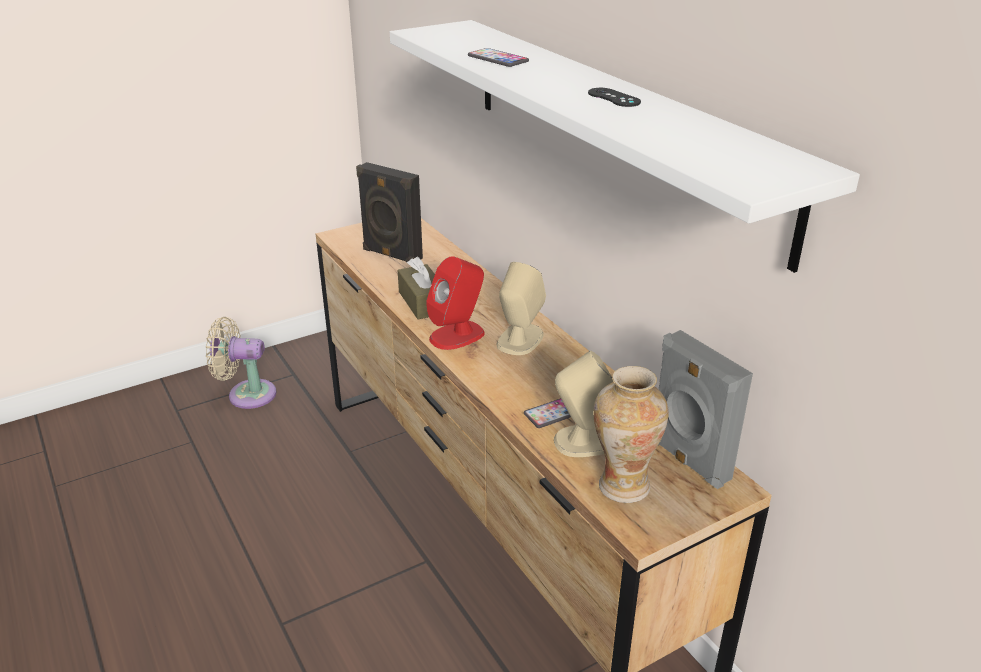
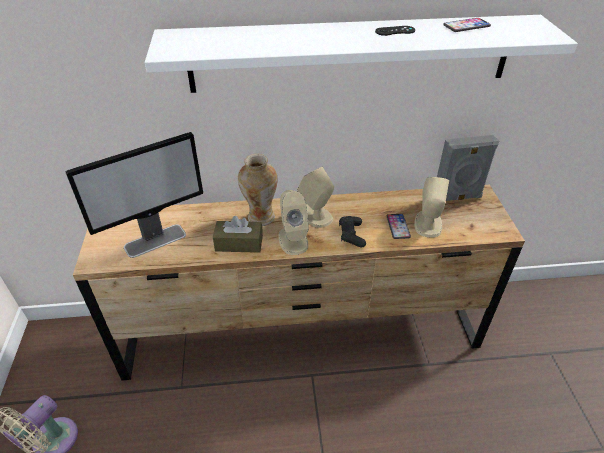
camera: 65 degrees left, 10 degrees up
black speaker [356,162,423,262] -> monitor [65,132,203,258]
red speaker [426,256,485,350] -> beige speaker [278,190,309,255]
phone [468,48,529,67] -> phone moved to [443,18,491,32]
vase [593,366,669,503] -> vase moved to [238,154,277,226]
none -> black game controller [339,216,366,248]

